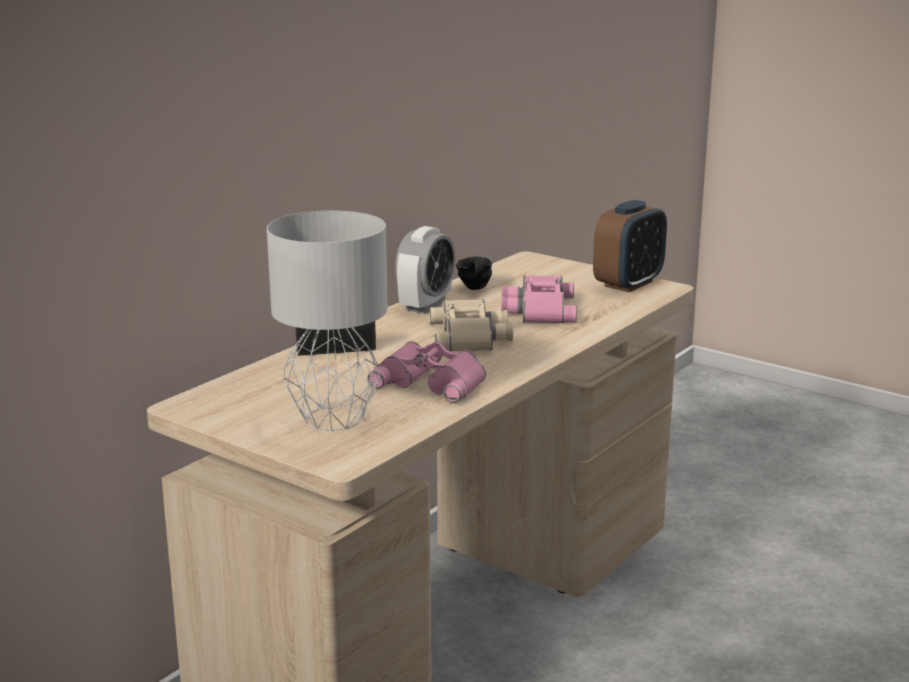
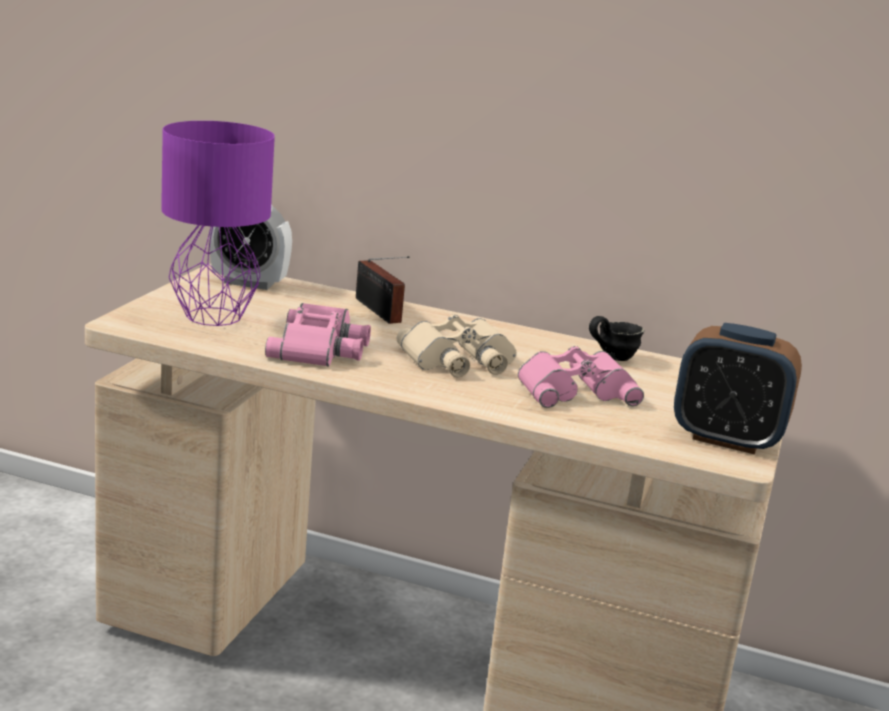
camera: 70 degrees right, 0 degrees up
grey table lamp [267,211,388,431] -> purple table lamp [161,121,275,326]
alarm clock [395,226,455,314] -> alarm clock moved to [210,204,292,290]

